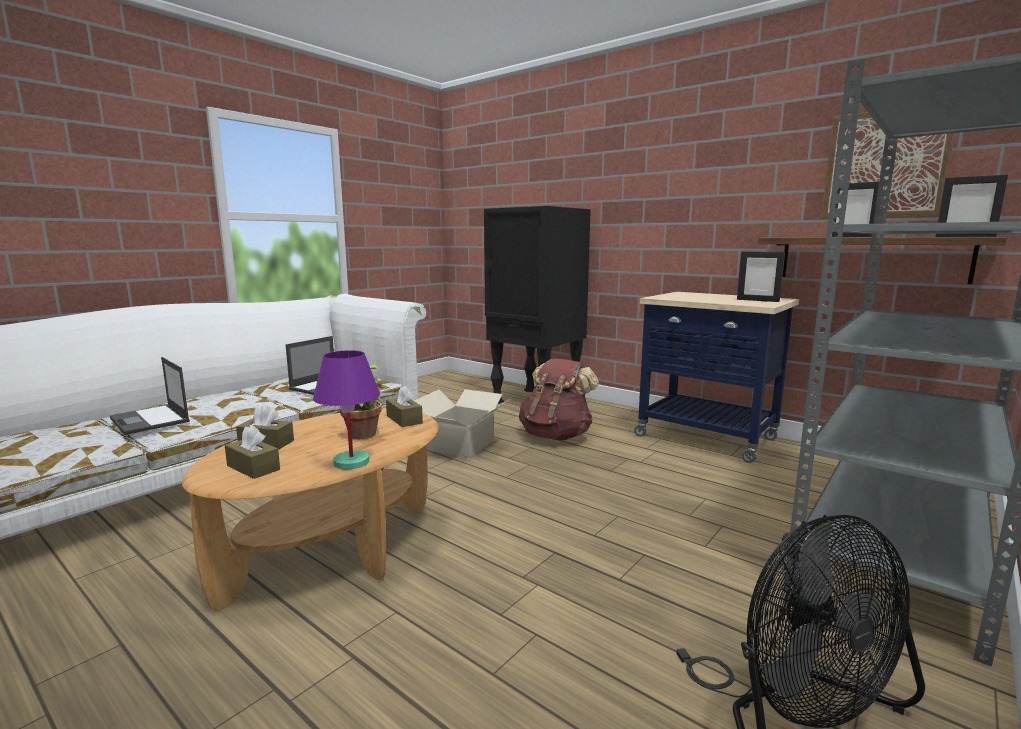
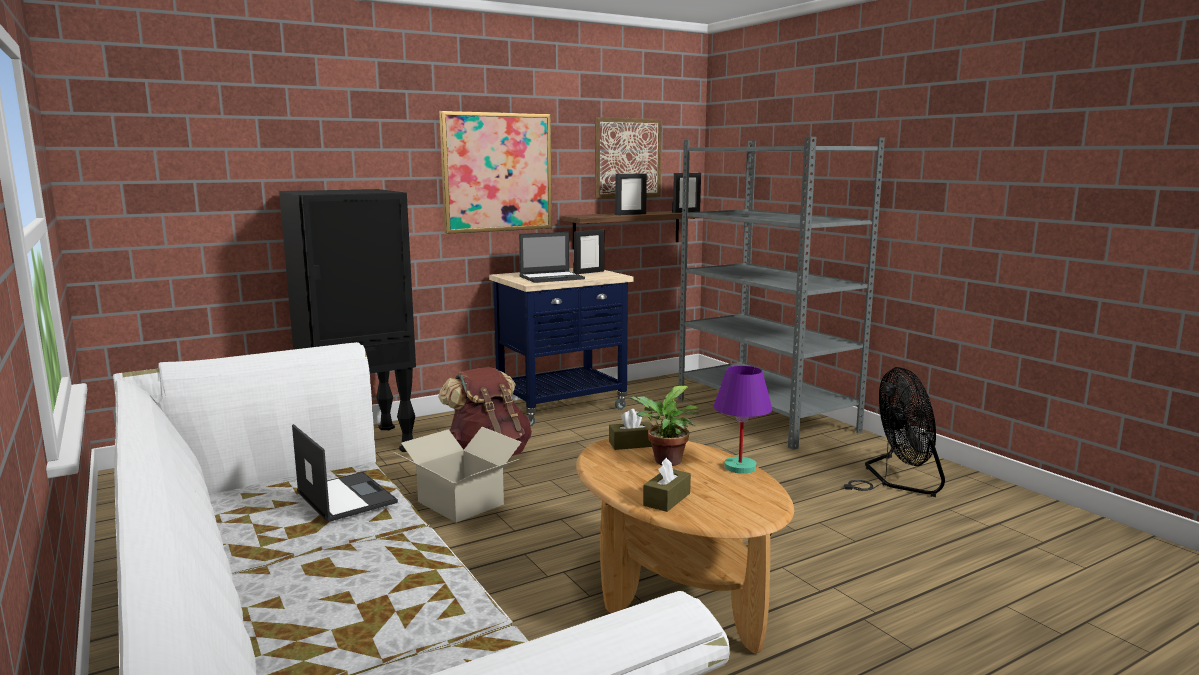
camera: 70 degrees left, 0 degrees up
laptop [110,357,190,435] -> laptop moved to [519,232,585,283]
brown tissue box [225,425,280,479] -> none
none -> picture [439,111,552,234]

